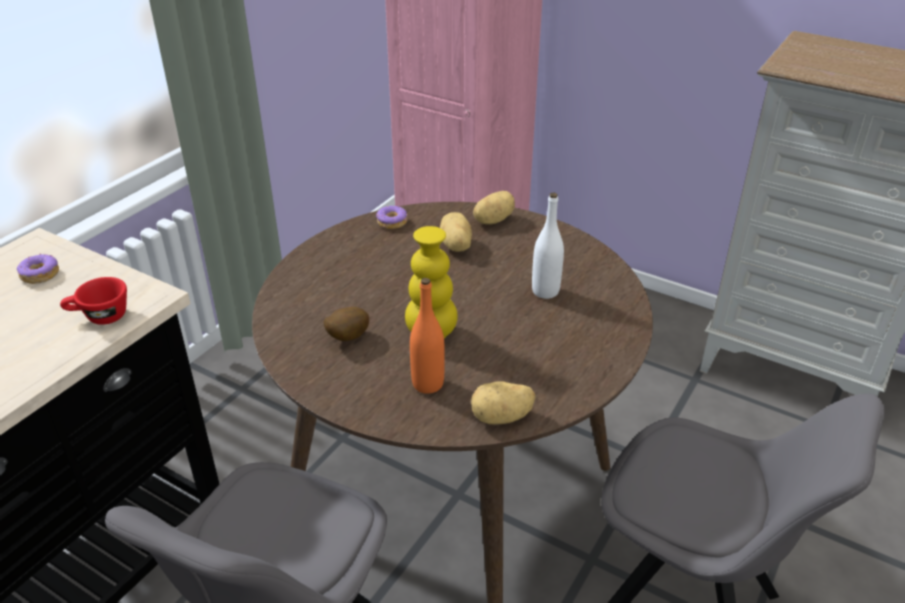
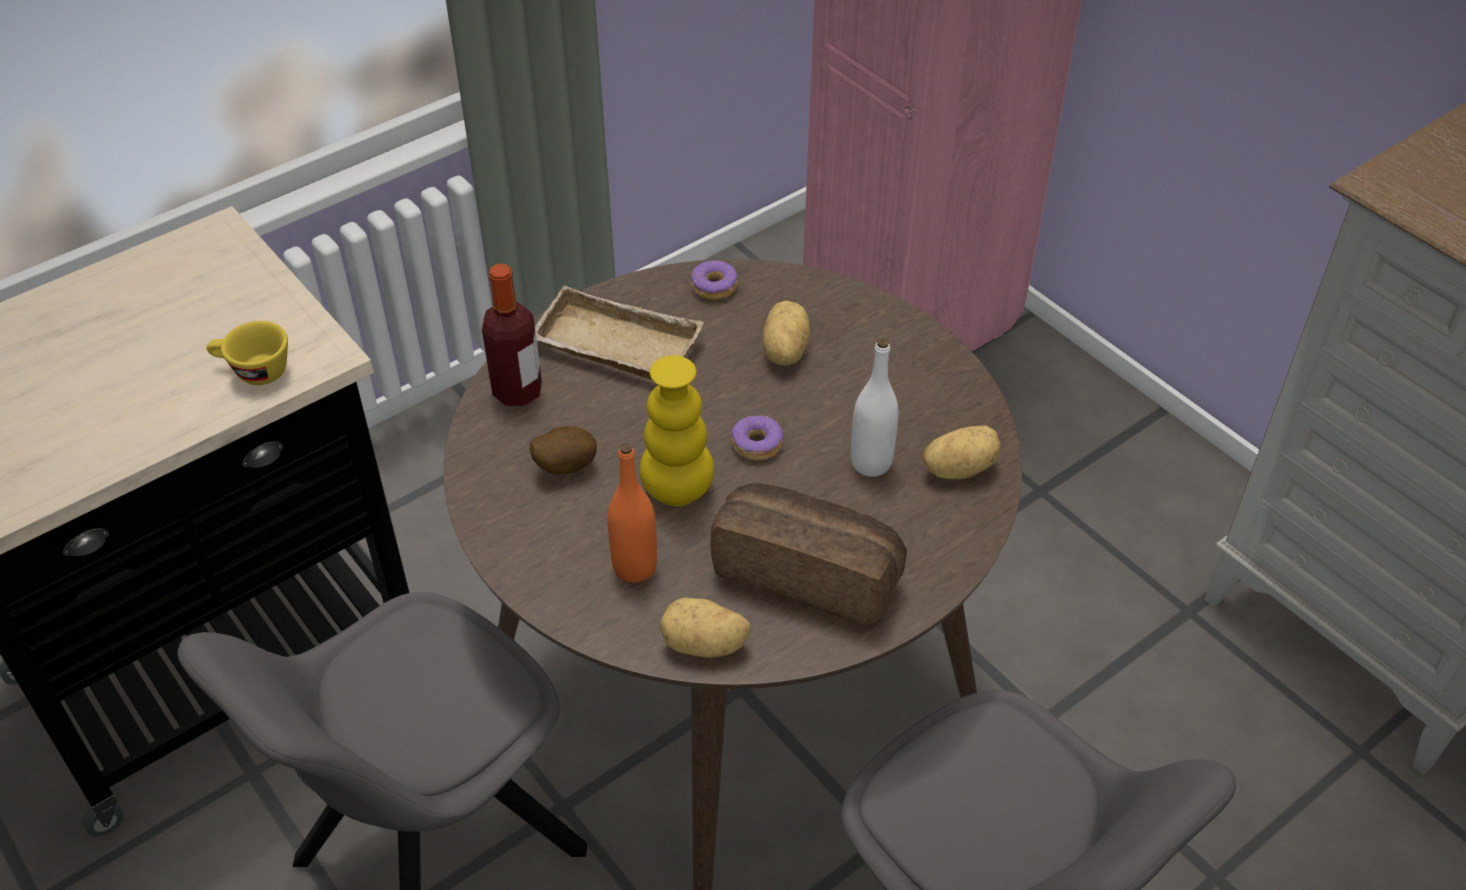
camera: 20 degrees right, 10 degrees up
donut [17,253,59,284] -> donut moved to [730,415,783,461]
red cup [60,277,127,325] -> yellow cup [207,321,288,385]
potato [473,191,515,225] -> potato moved to [922,426,1001,479]
none -> bottle [482,264,542,406]
none -> beige tray [535,286,704,380]
none -> bread [710,483,907,626]

